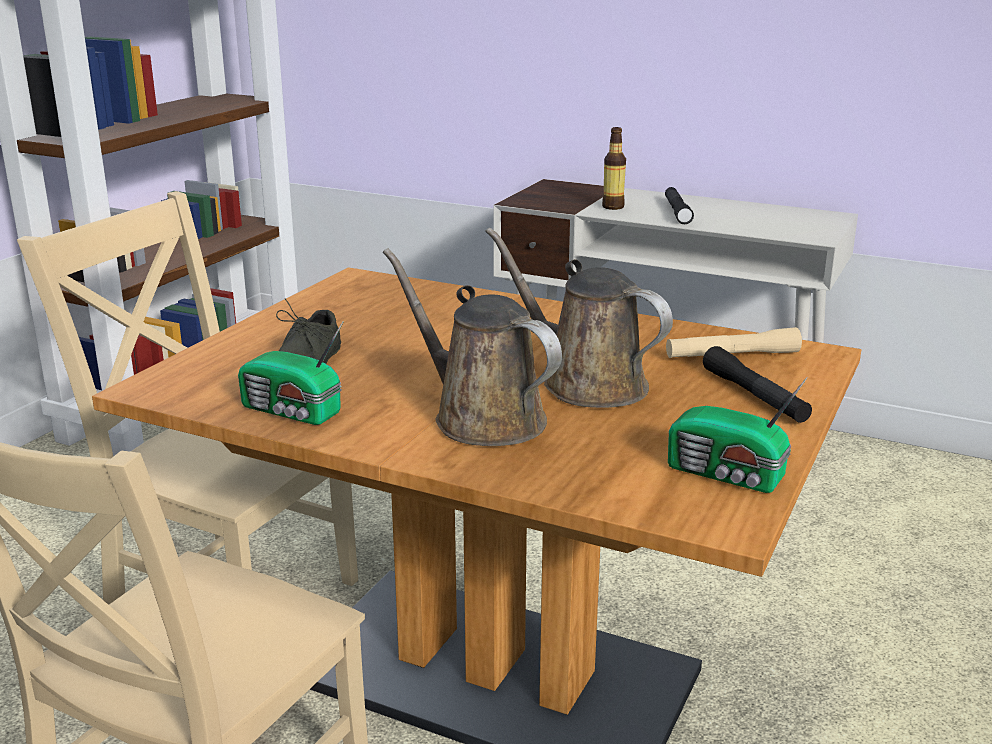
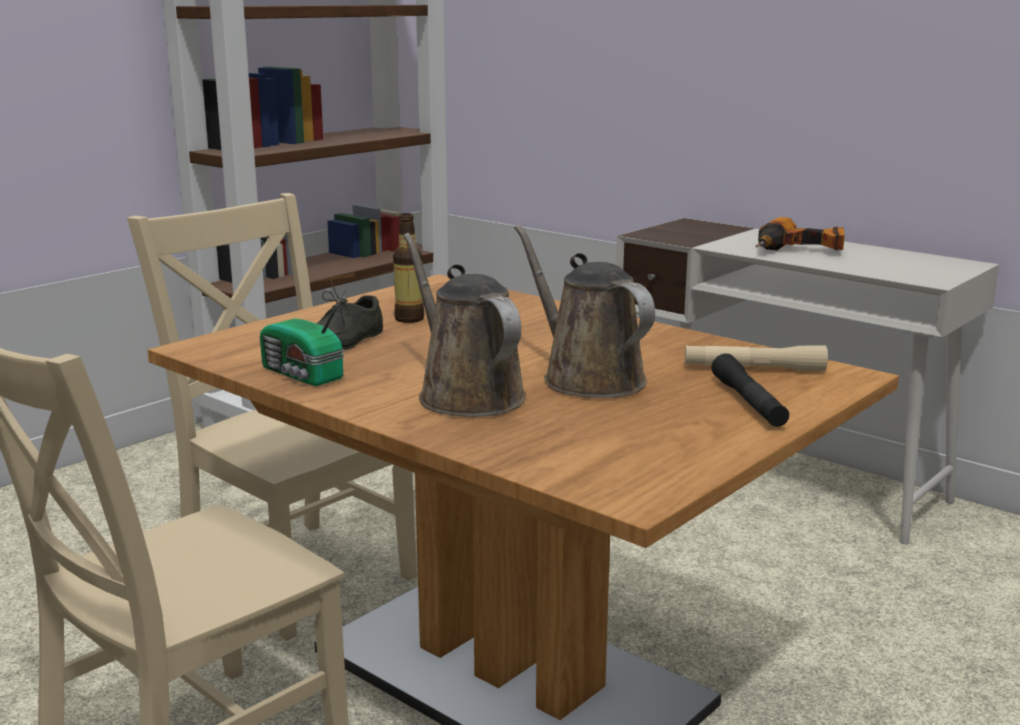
camera: 15 degrees right, 5 degrees down
bottle [602,127,626,210] -> bottle moved to [393,213,424,323]
black flashlight [665,187,694,224] -> power drill [756,217,845,251]
radio [668,377,808,493] -> none

